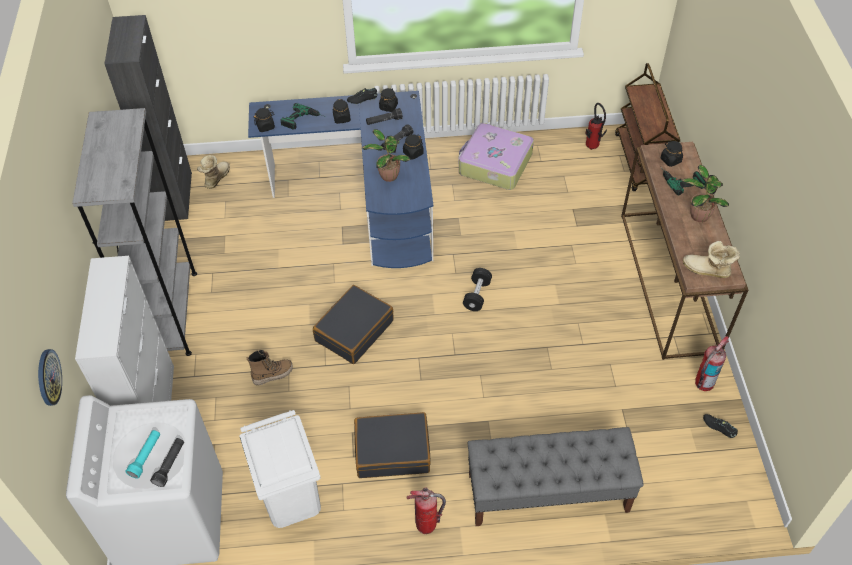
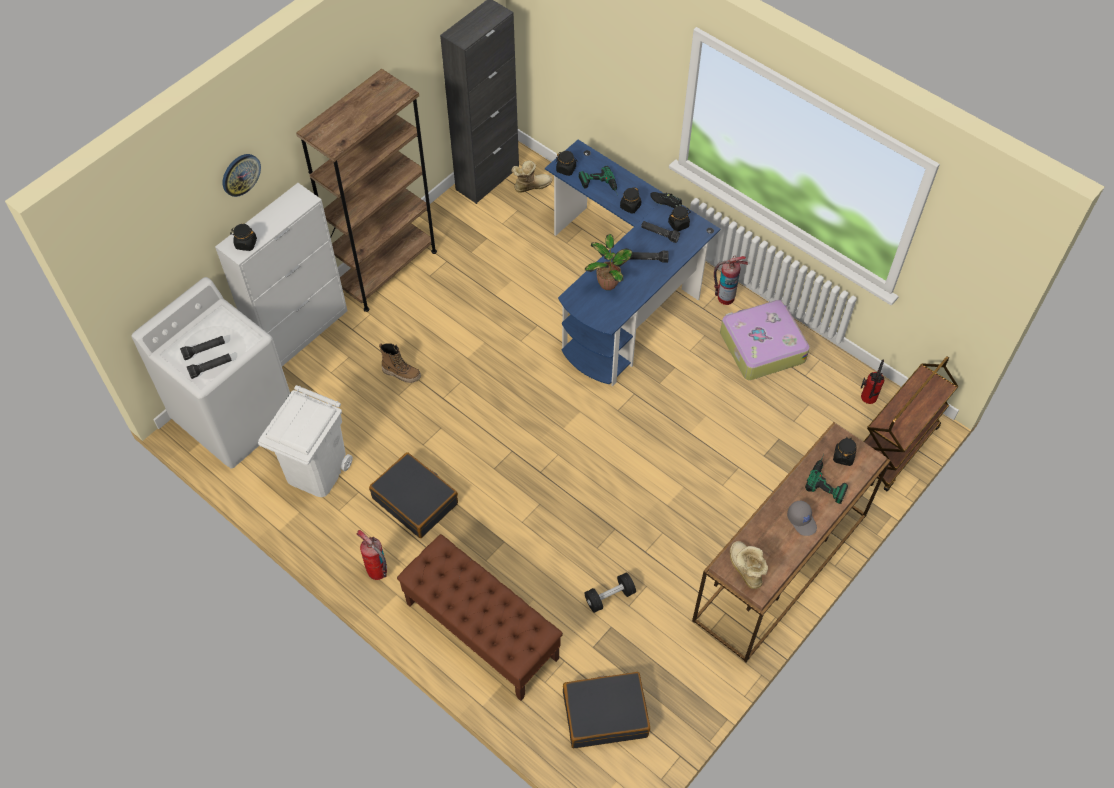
camera: 45 degrees right, 5 degrees up
wall clock [38,349,62,406] -> wall clock moved to [223,154,261,197]
grey bookcase [72,108,197,356] -> brown bookcase [296,69,437,312]
turquoise flashlight [125,430,160,479] -> black flashlight [180,336,225,360]
black suitcase [313,285,394,364] -> black suitcase moved to [563,672,650,748]
black jar [403,135,424,160] -> black jar moved to [230,224,257,251]
black dumbbell [463,268,492,311] -> black dumbbell moved to [585,573,636,613]
grey bench [468,427,644,526] -> brown bench [397,534,563,701]
potted plant [681,165,729,222] -> grey cap [787,501,817,536]
fire extinguisher [695,336,729,391] -> fire extinguisher moved to [714,256,748,305]
black shoe [703,414,738,438] -> none

